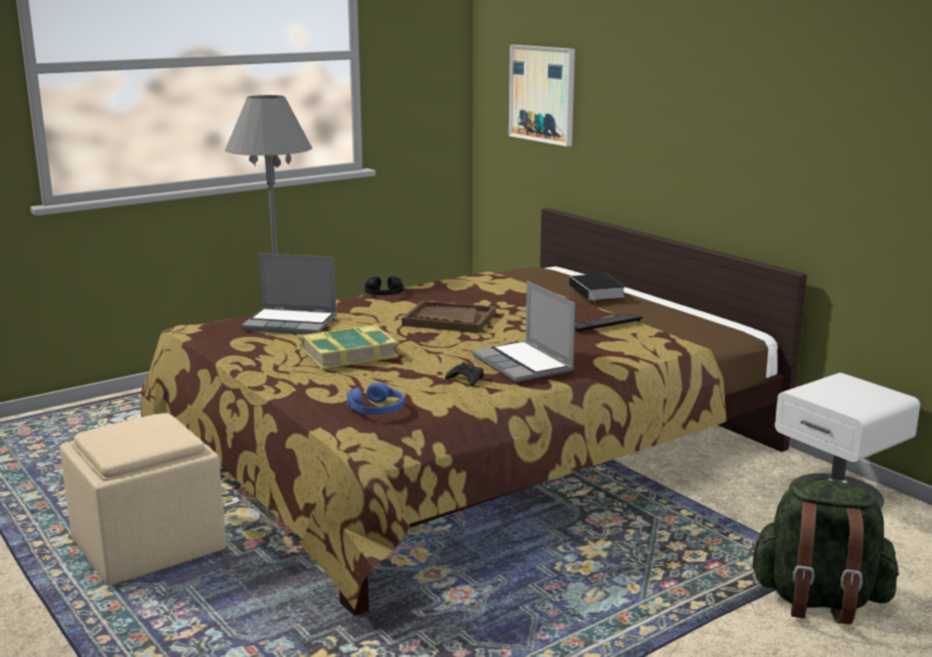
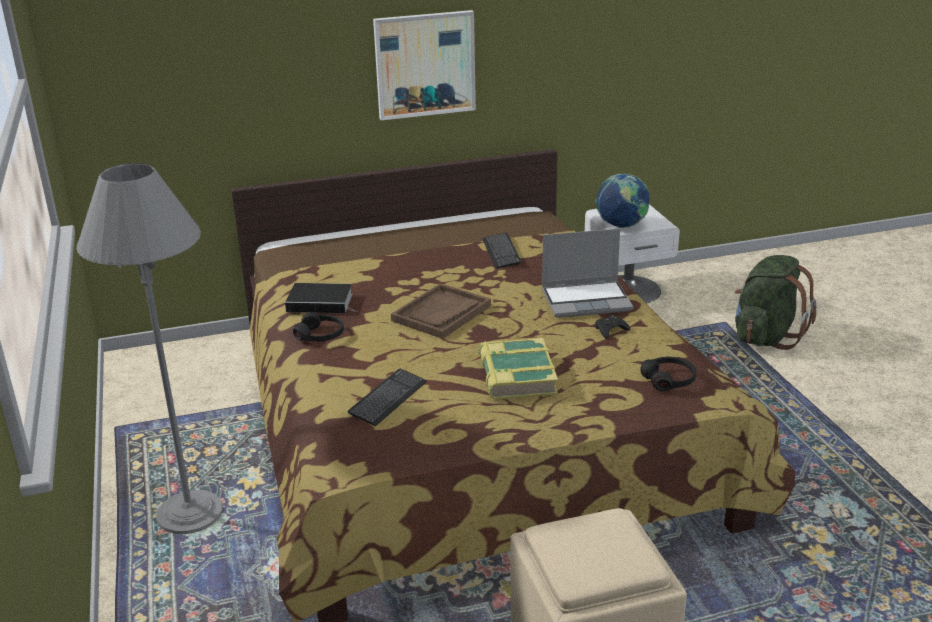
camera: 70 degrees left, 10 degrees up
laptop [241,253,337,334] -> keyboard [348,369,427,426]
blue headphones [347,383,404,414] -> black headphones [640,357,697,391]
picture [509,45,575,147] -> picture moved to [373,10,476,121]
book [569,274,625,303] -> book moved to [285,283,356,313]
none -> globe [595,174,649,228]

